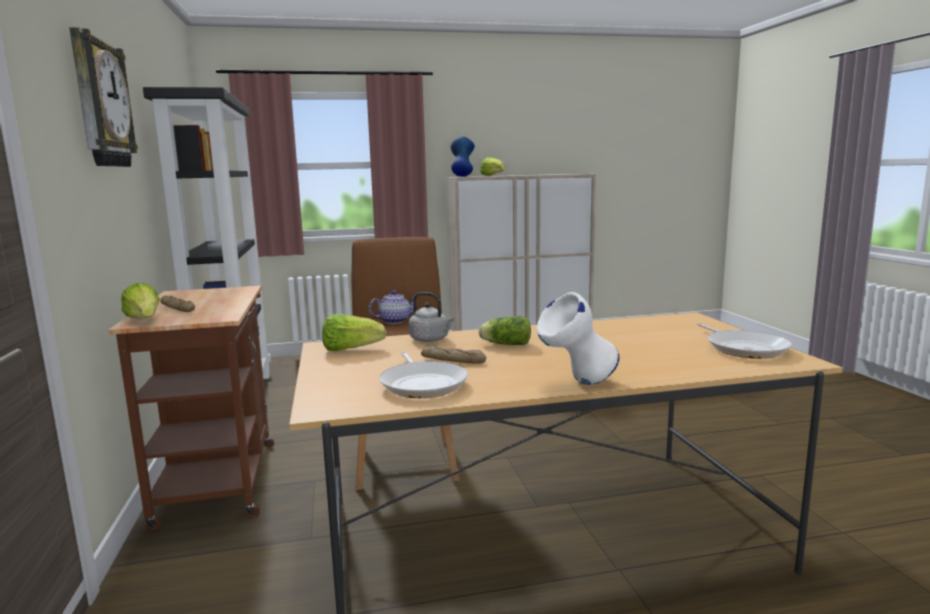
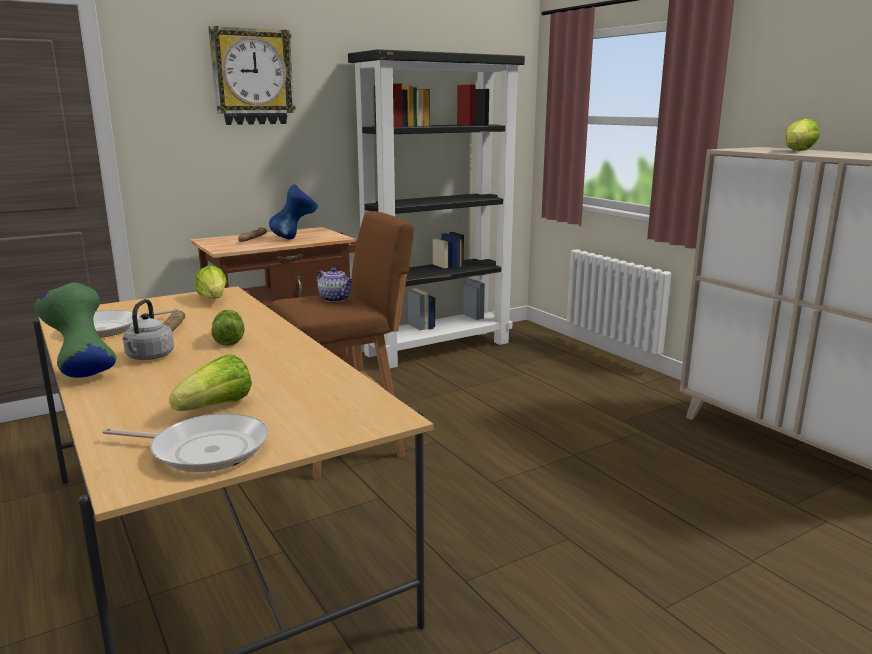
camera: 70 degrees right, 5 degrees up
lettuce [121,283,160,319] -> lettuce moved to [169,354,252,411]
grey kettle [409,292,455,342] -> grey kettle moved to [122,299,174,360]
blue vase [451,136,475,177] -> blue vase moved to [269,184,318,239]
white vase [537,292,619,385] -> green vase [34,283,116,378]
frying pan [697,323,792,359] -> frying pan turned 135 degrees counterclockwise [102,413,269,472]

